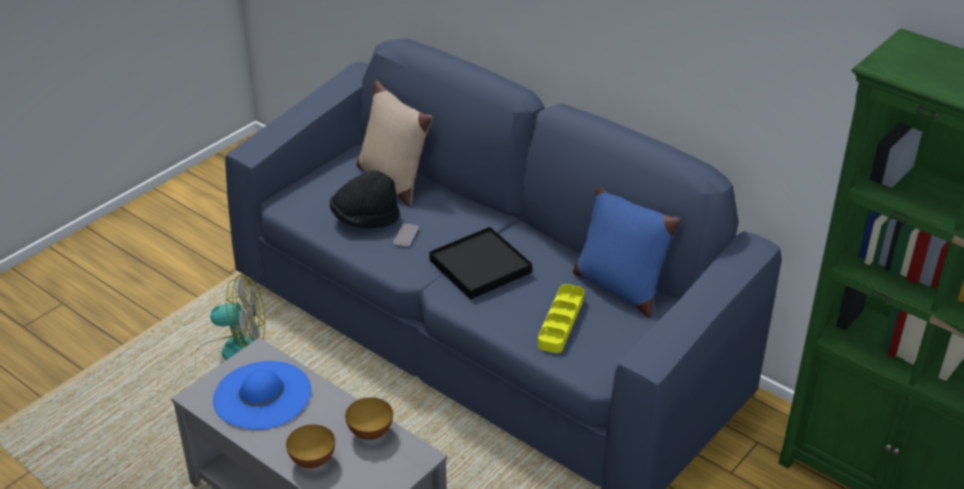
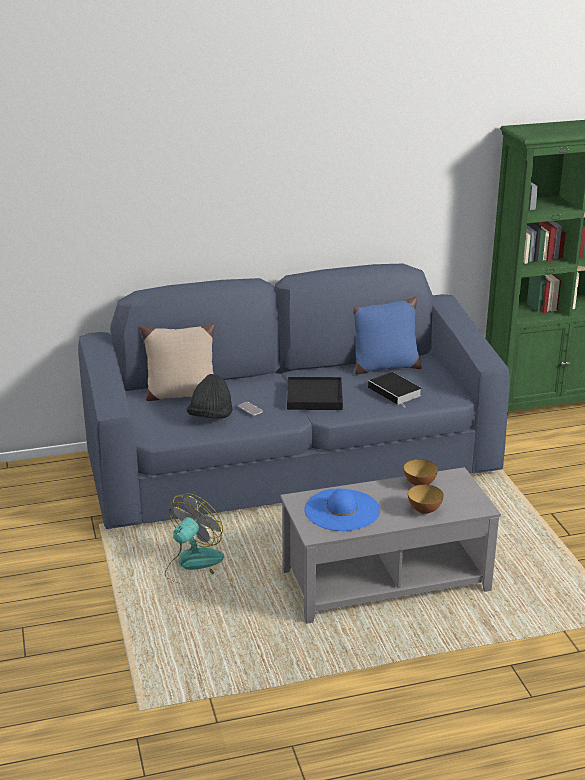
camera: 55 degrees left, 10 degrees down
yellow tray [538,284,584,353] -> book [368,372,422,407]

